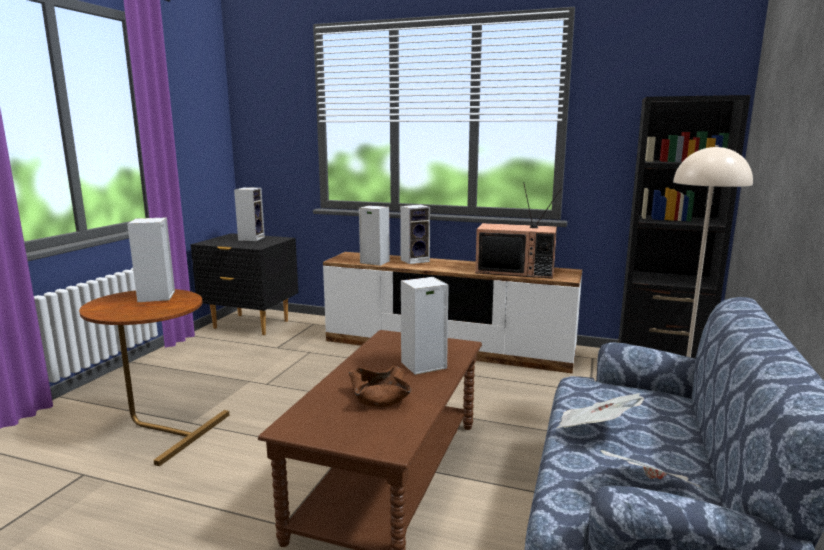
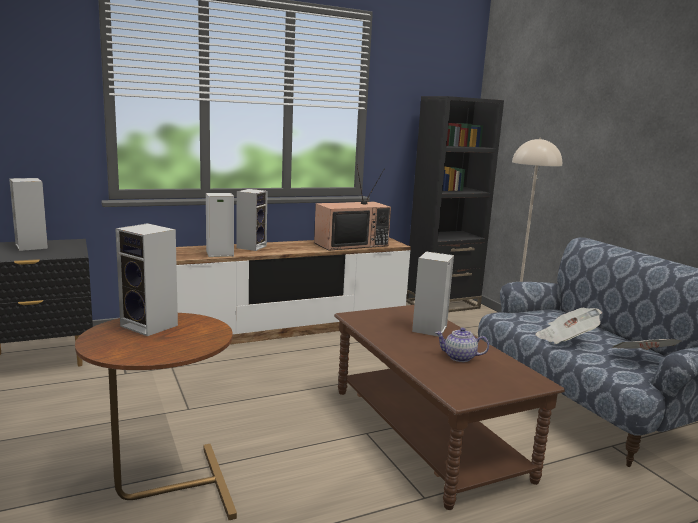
camera: 45 degrees left, 0 degrees up
brown bowl [349,366,411,407] -> teapot [435,327,489,362]

